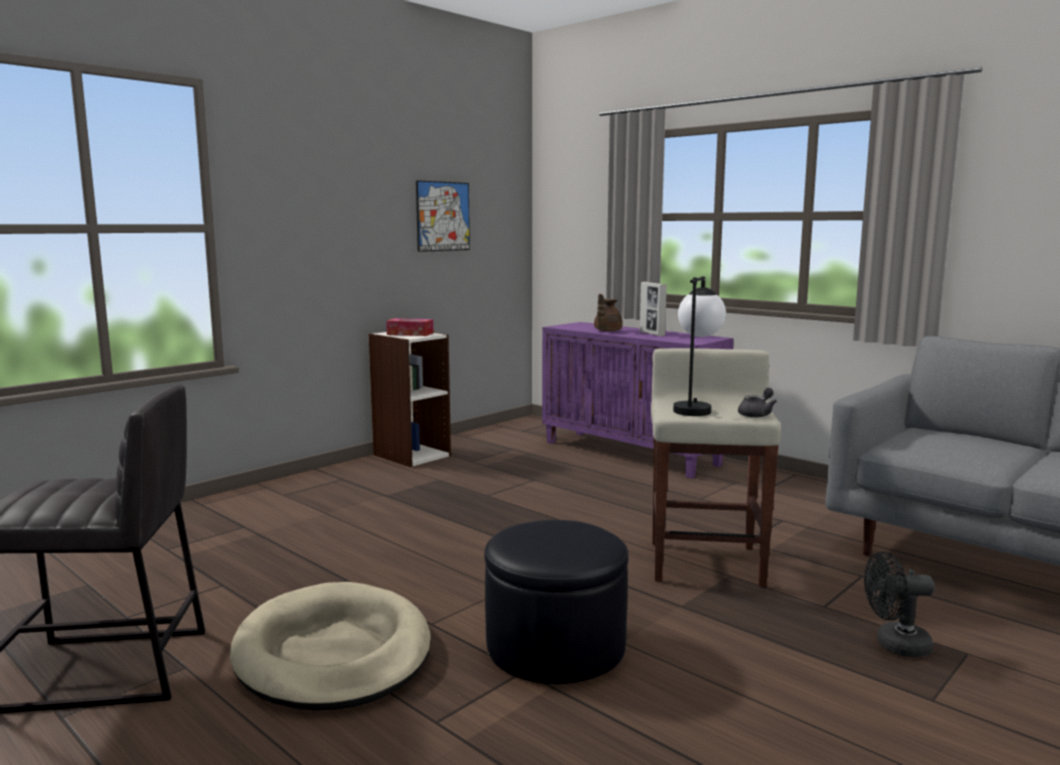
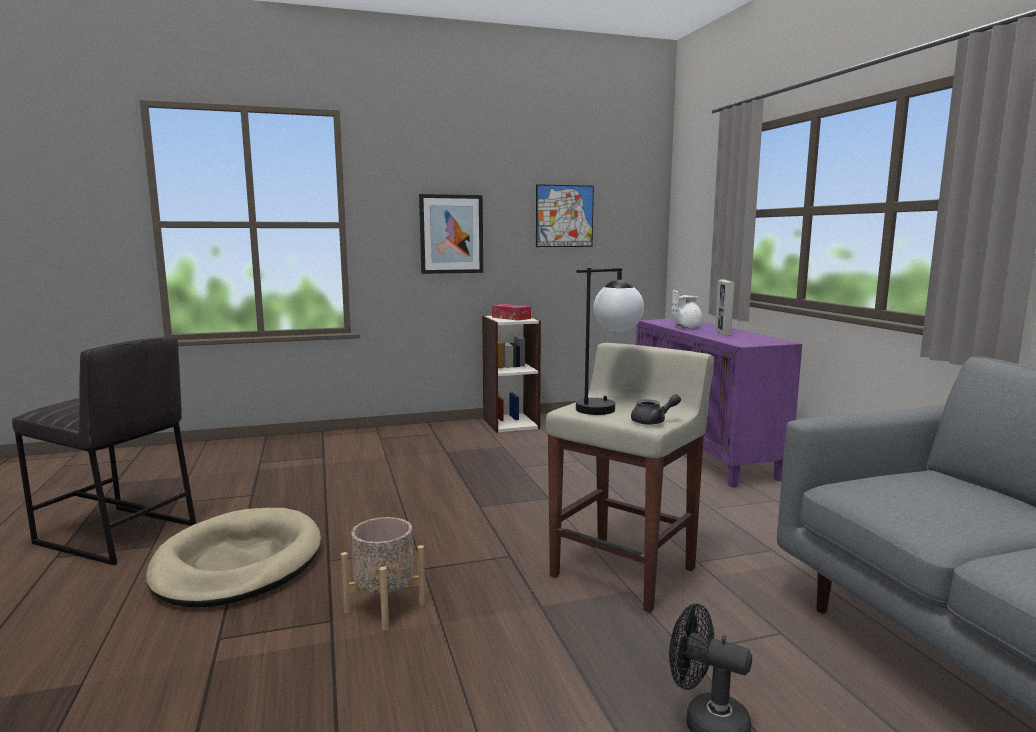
camera: 30 degrees right, 0 degrees up
black ottoman [484,520,628,684] -> beige planter [341,517,426,631]
brown teapot [594,294,623,331] -> white teapot [671,290,703,328]
none -> picture [419,194,483,274]

